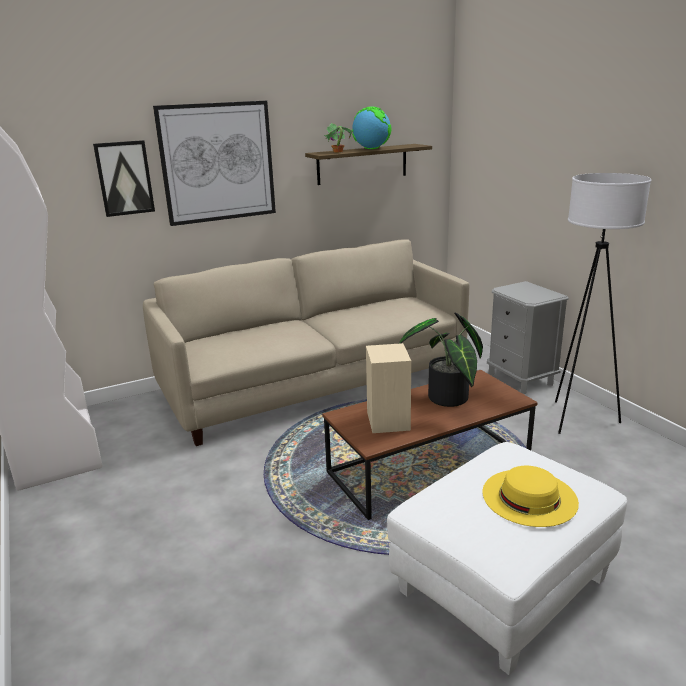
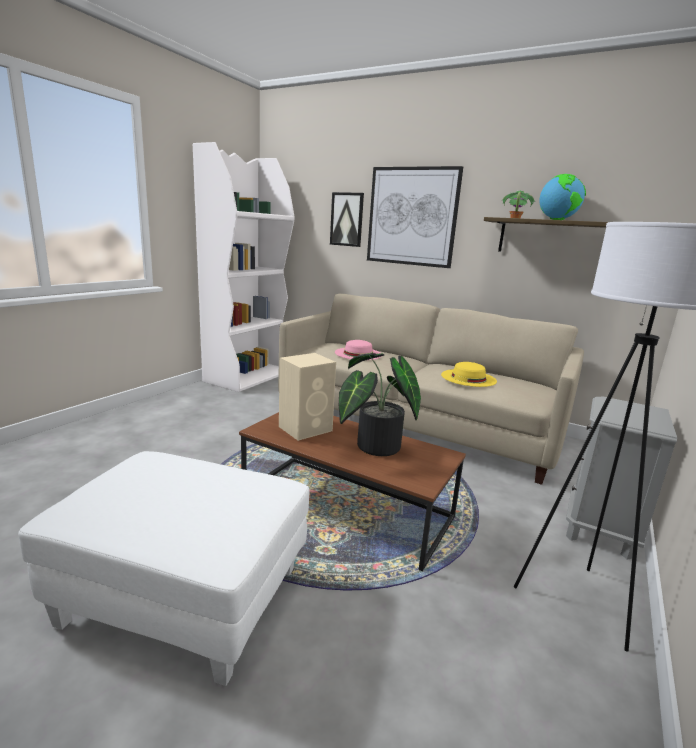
camera: 55 degrees right, 5 degrees down
yellow hat [482,466,579,527] -> yellow hat moved to [441,362,497,387]
none -> pink hat [335,340,382,360]

